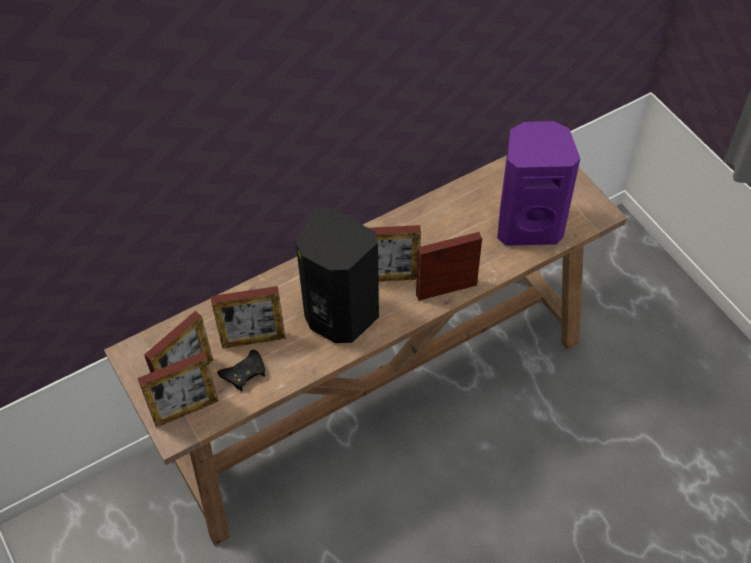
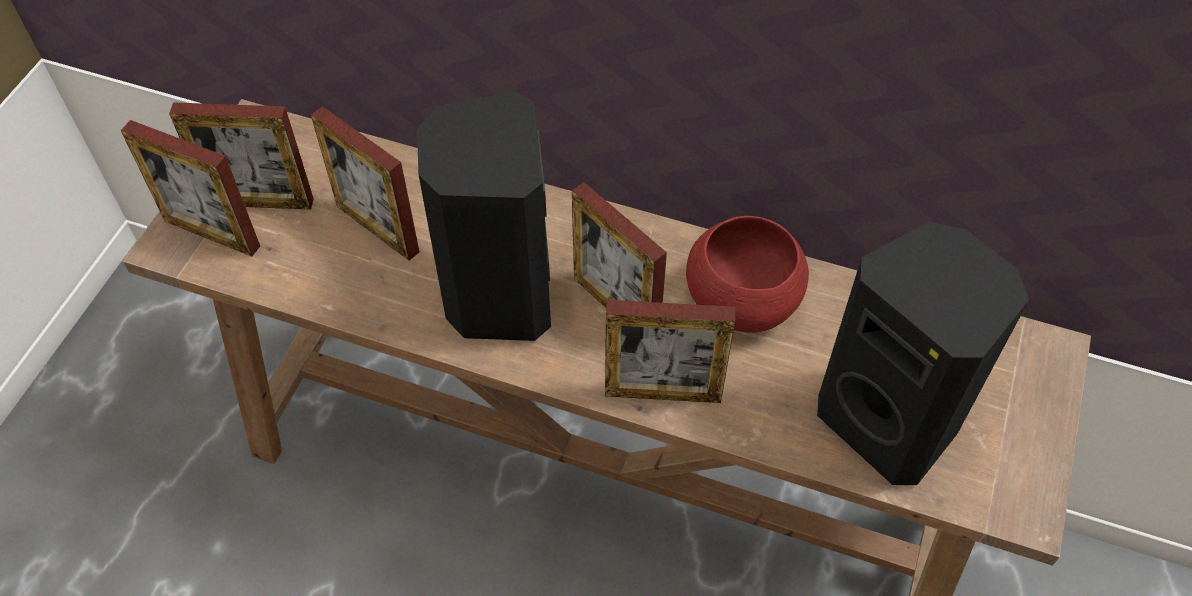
camera: 50 degrees right, 0 degrees up
black game controller [217,349,265,391] -> none
picture frame [416,232,482,301] -> picture frame turned 150 degrees clockwise [605,300,735,403]
purple speaker [497,121,580,246] -> black speaker [817,222,1029,485]
none -> red bowl [686,216,809,333]

